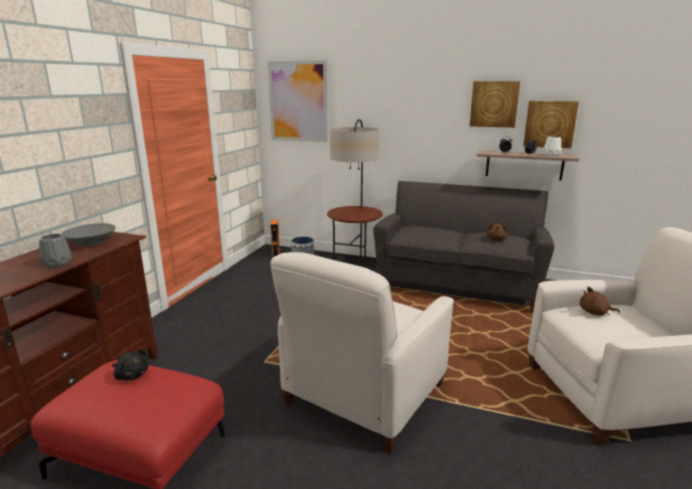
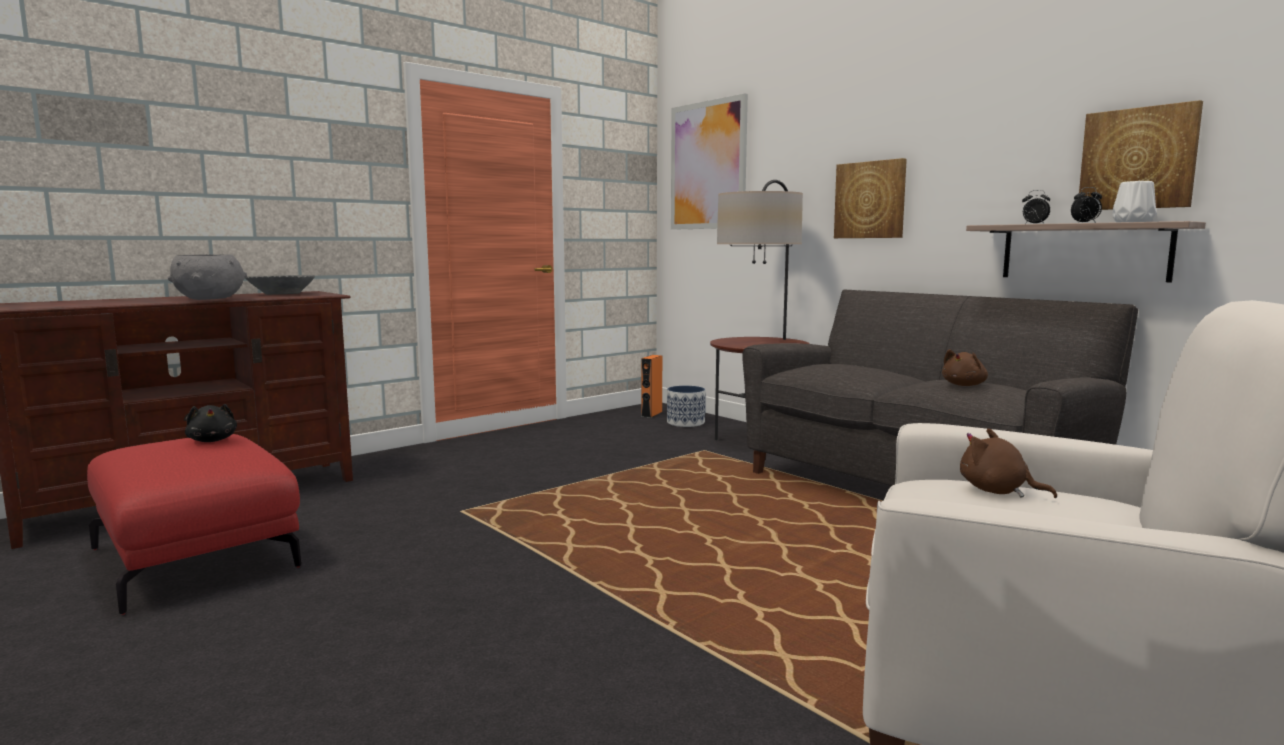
camera: 30 degrees right, 10 degrees down
grey vase [39,234,72,268] -> grey bowl [168,254,247,300]
white armchair [271,252,454,454] -> none
picture [470,81,520,128] -> picture moved to [834,158,907,238]

